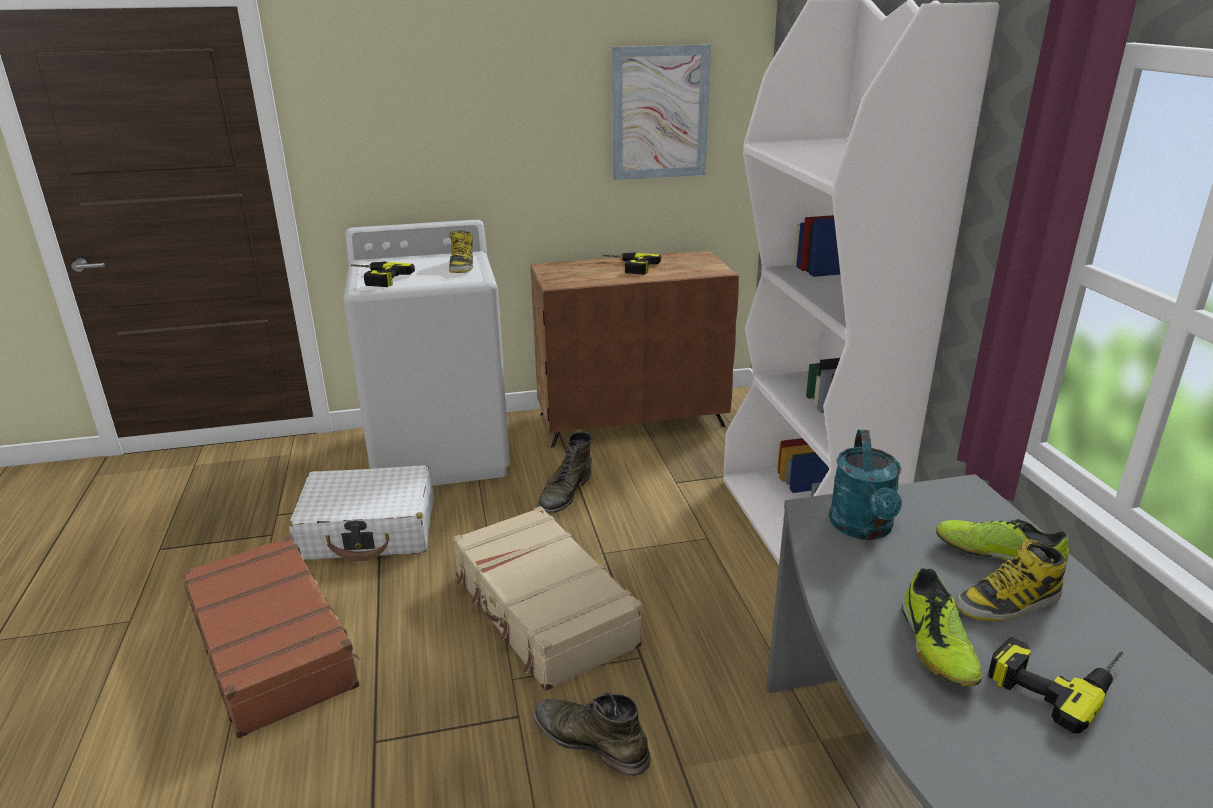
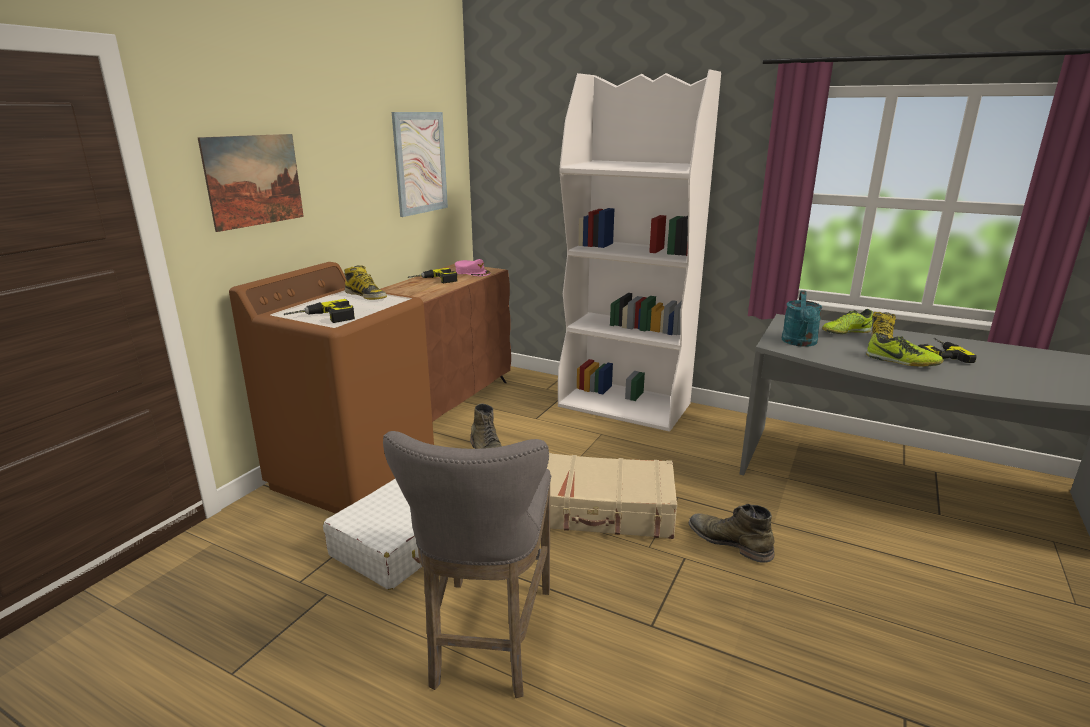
camera: 50 degrees left, 5 degrees down
brown suitcase [182,536,360,739] -> grey stool [383,431,551,698]
white washing machine [343,220,510,486] -> brown washing machine [229,262,434,514]
green boot [534,692,651,776] -> green boot turned 60 degrees clockwise [689,504,774,563]
turquoise watering can [829,430,902,540] -> turquoise watering can turned 60 degrees clockwise [782,290,822,347]
none -> picture [198,134,304,232]
none -> pink cap [455,259,490,276]

